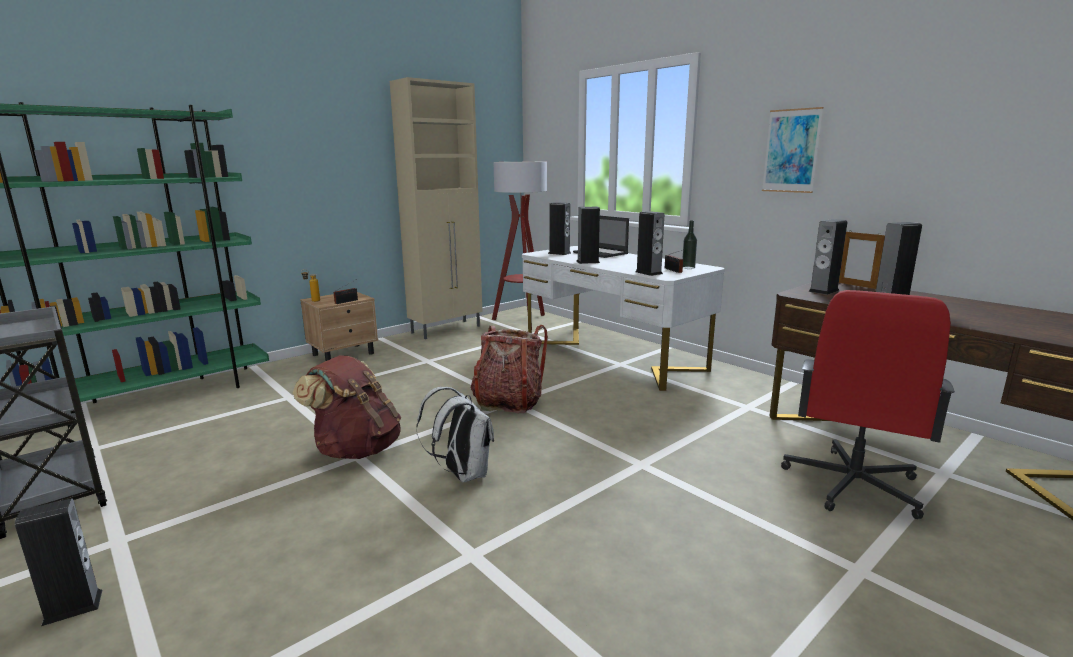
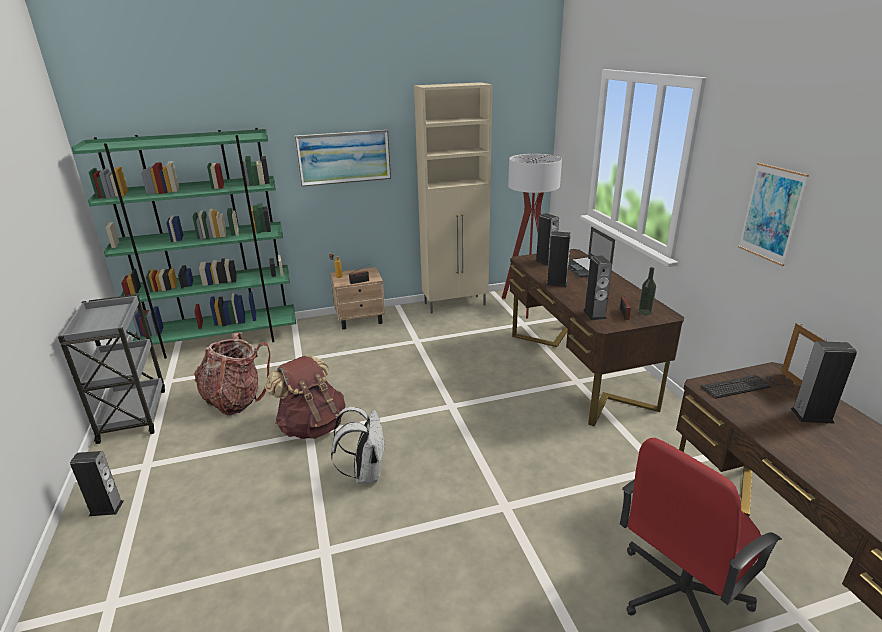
camera: 25 degrees right, 10 degrees up
backpack [471,325,548,413] -> backpack moved to [194,332,270,416]
white desk [522,246,725,391] -> brown desk [510,249,684,427]
speaker [808,219,847,295] -> keyboard [701,375,795,399]
none -> picture [295,130,391,187]

